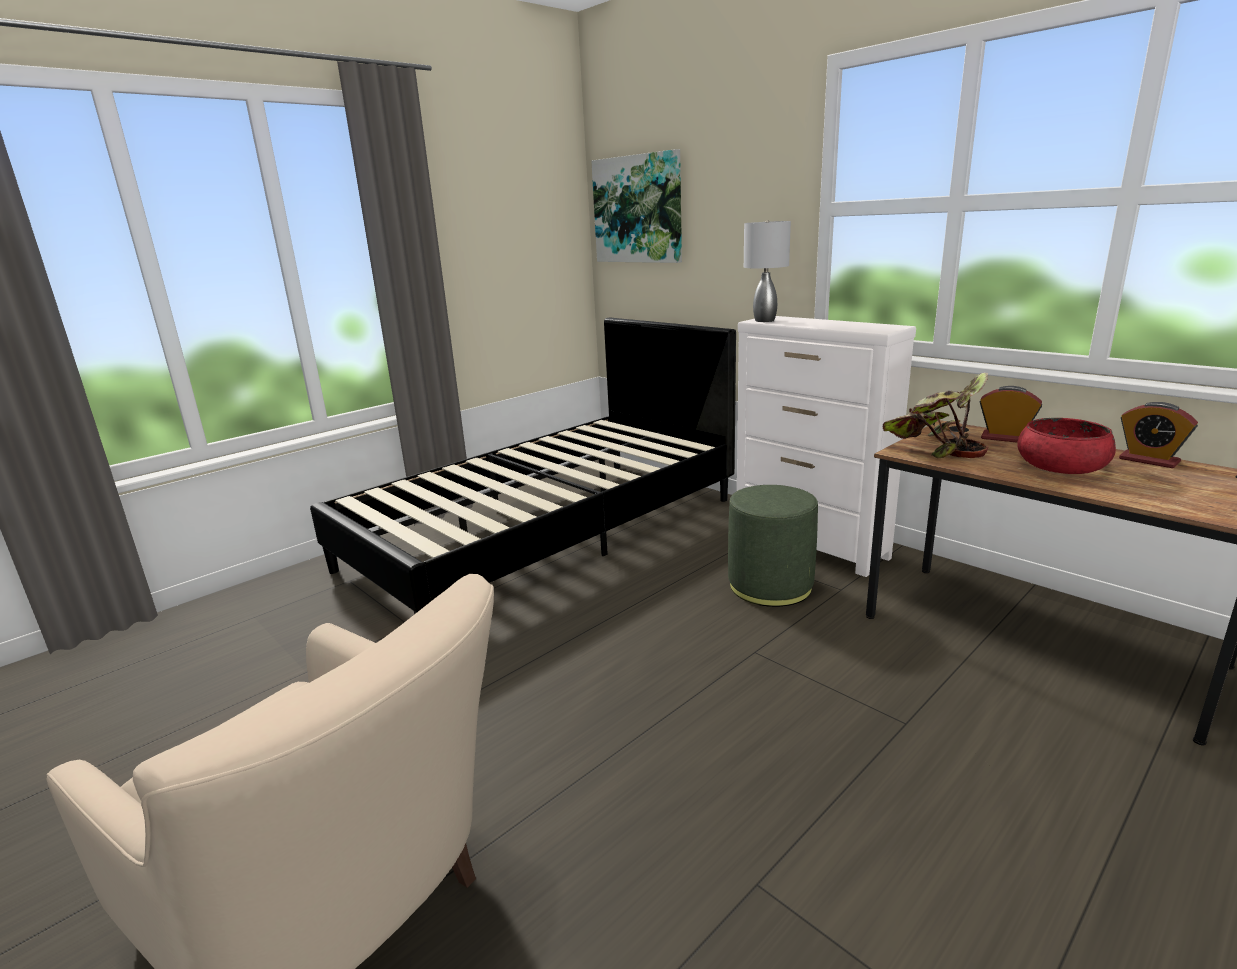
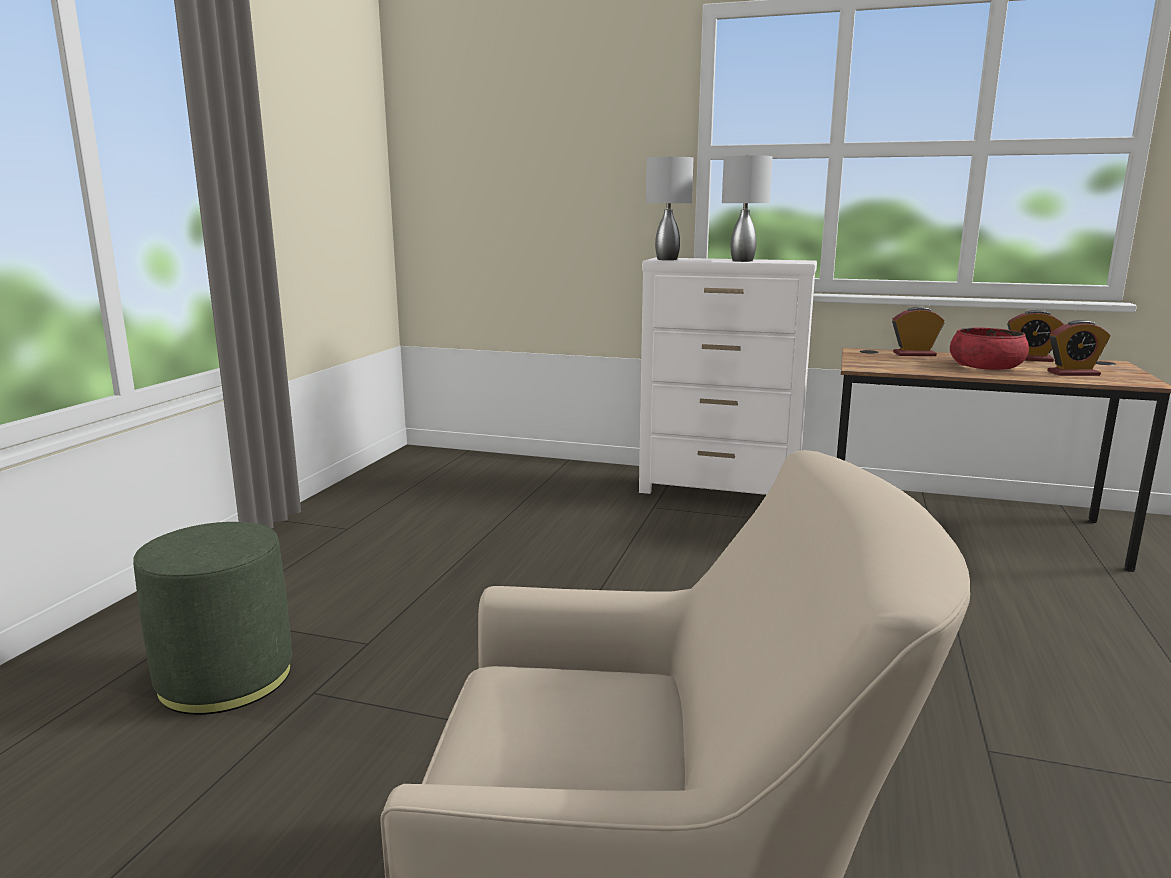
camera: 30 degrees left, 5 degrees down
black bed [310,318,736,614] -> none
picture [591,149,682,263] -> none
green ottoman [728,485,818,607] -> green ottoman moved to [133,522,292,715]
potted plant [883,373,988,458] -> none
none -> grey table lamp [722,155,773,262]
none -> alarm clock [1047,320,1111,376]

